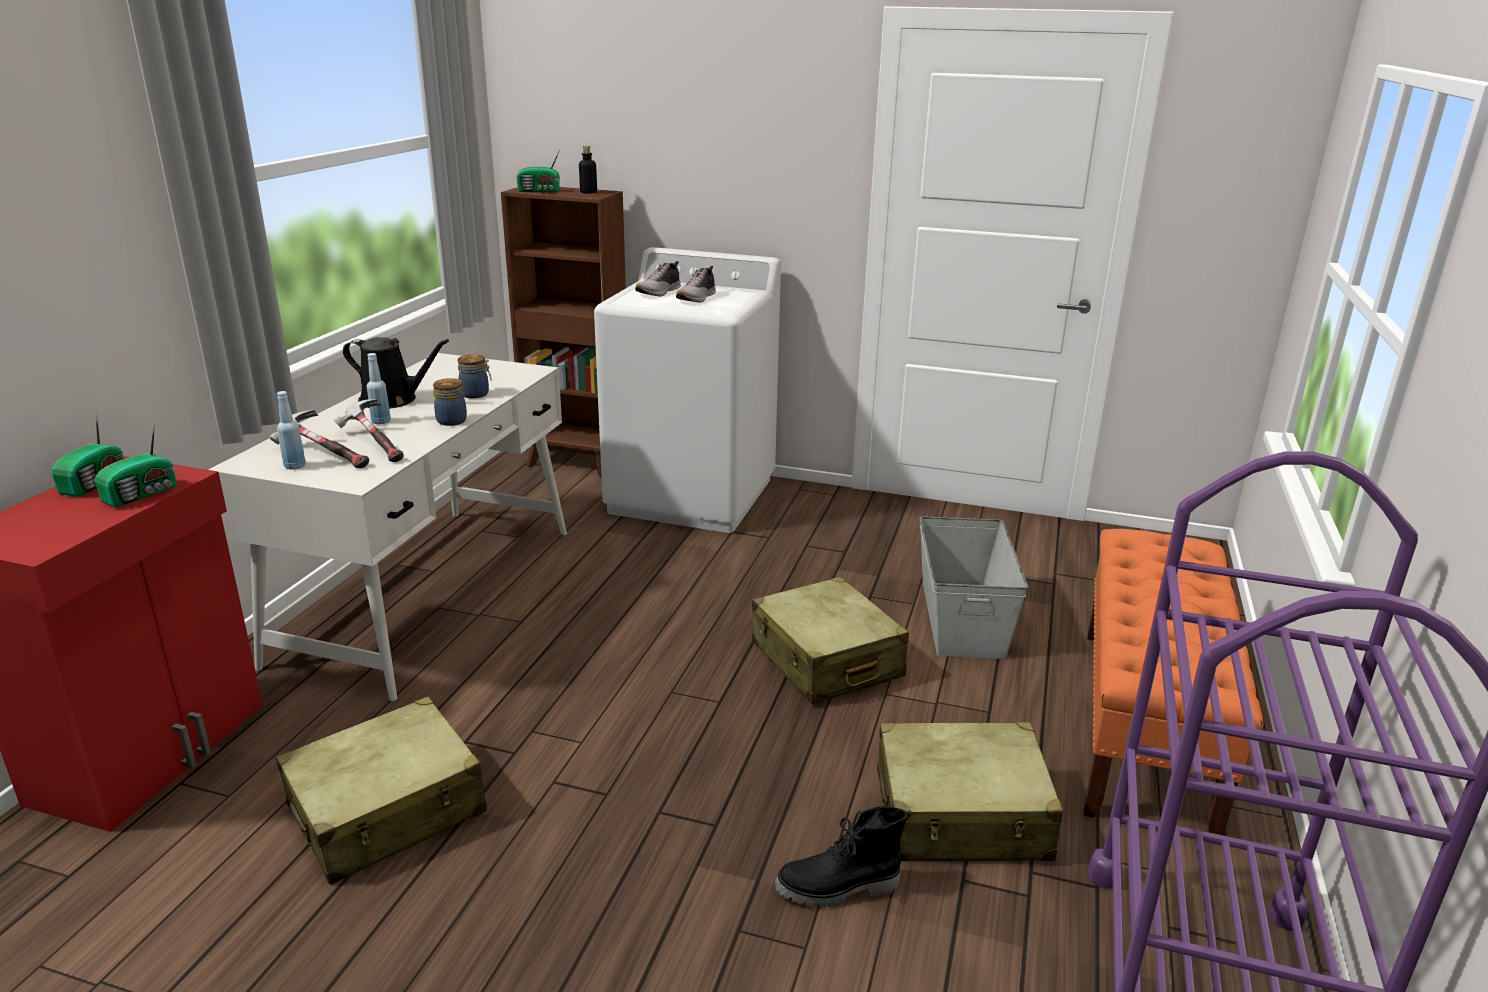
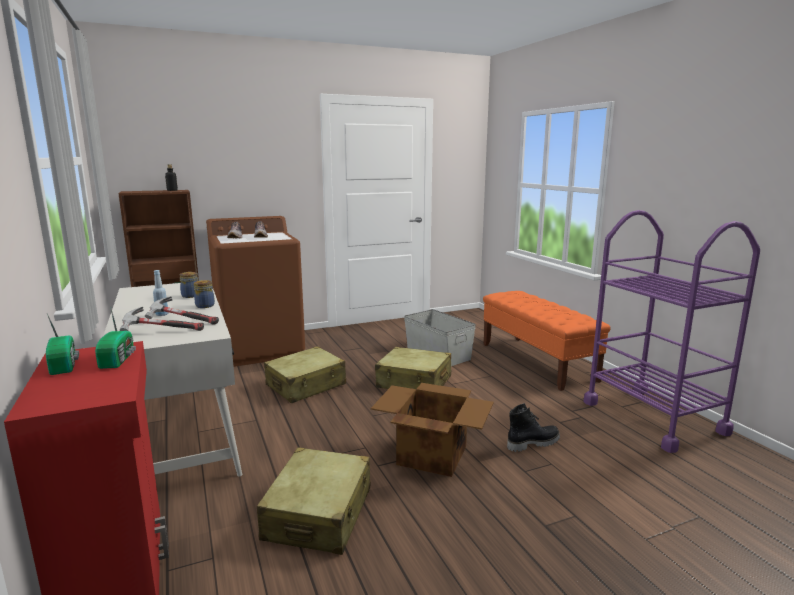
camera: 40 degrees left, 10 degrees down
blue bottle [277,391,306,469] -> none
black watering can [343,337,449,409] -> none
radio [516,148,561,192] -> none
white washing machine [594,247,781,533] -> brown washing machine [206,216,305,367]
black boot [774,806,907,908] -> black boot turned 150 degrees counterclockwise [507,403,560,452]
beige suitcase [877,722,1063,861] -> beige suitcase moved to [264,346,346,403]
none -> cardboard box [371,383,494,477]

